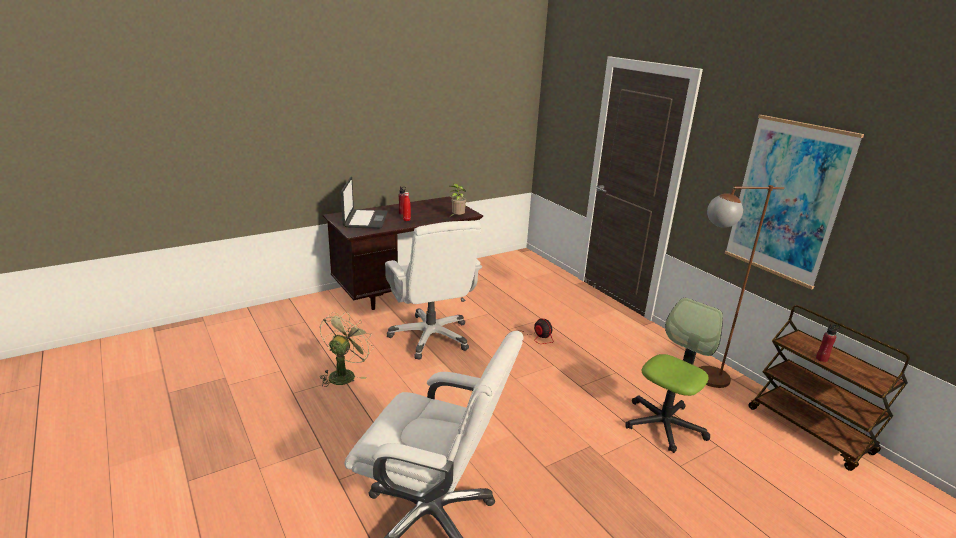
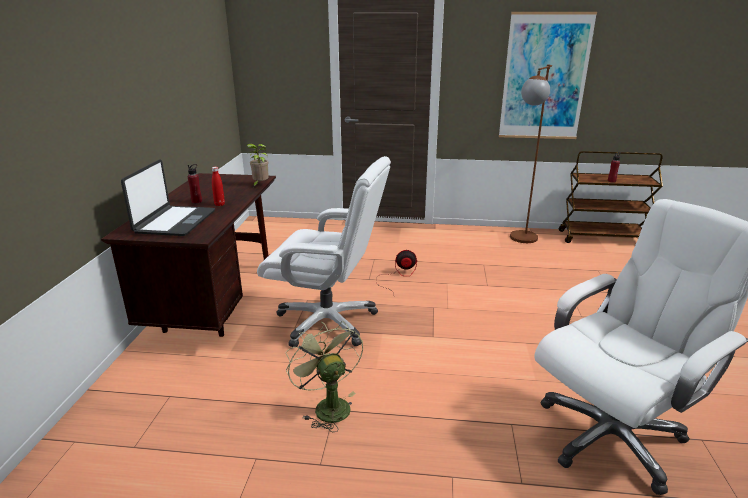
camera: 50 degrees left, 0 degrees up
laptop [341,177,388,229] -> laptop turned 60 degrees clockwise [121,159,215,236]
office chair [625,298,723,453] -> none

